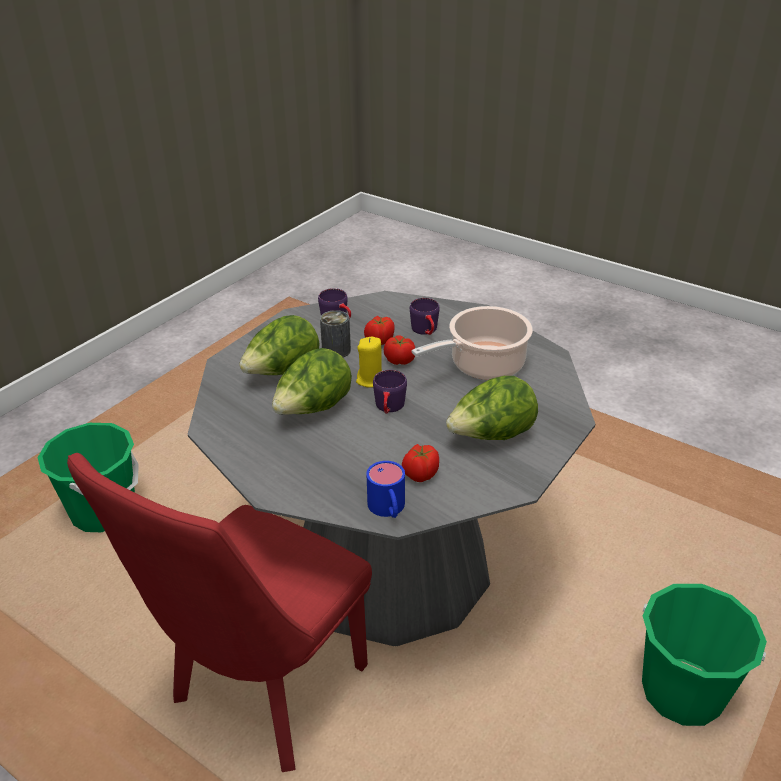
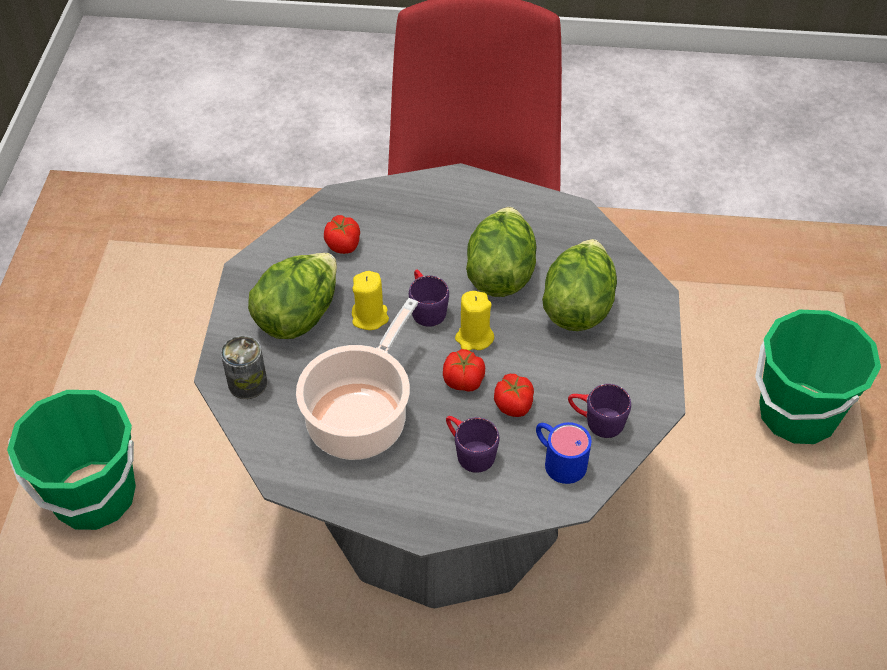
camera: 150 degrees right, 15 degrees up
can [320,310,351,357] -> can moved to [221,336,267,399]
blue mug [367,461,405,518] -> blue mug moved to [536,422,591,484]
none -> yellow candle [352,271,389,330]

